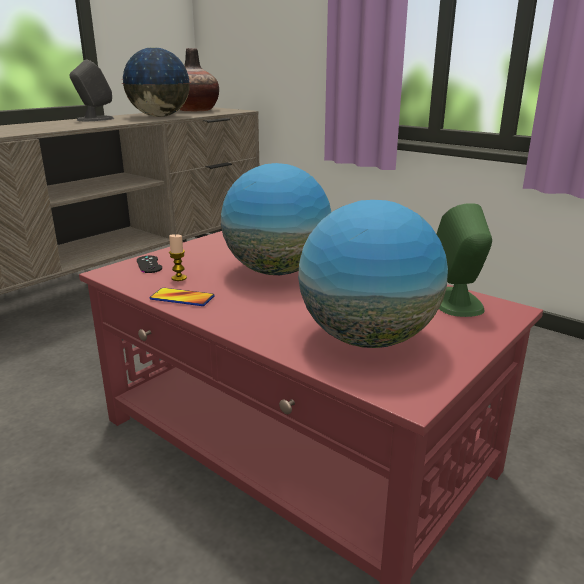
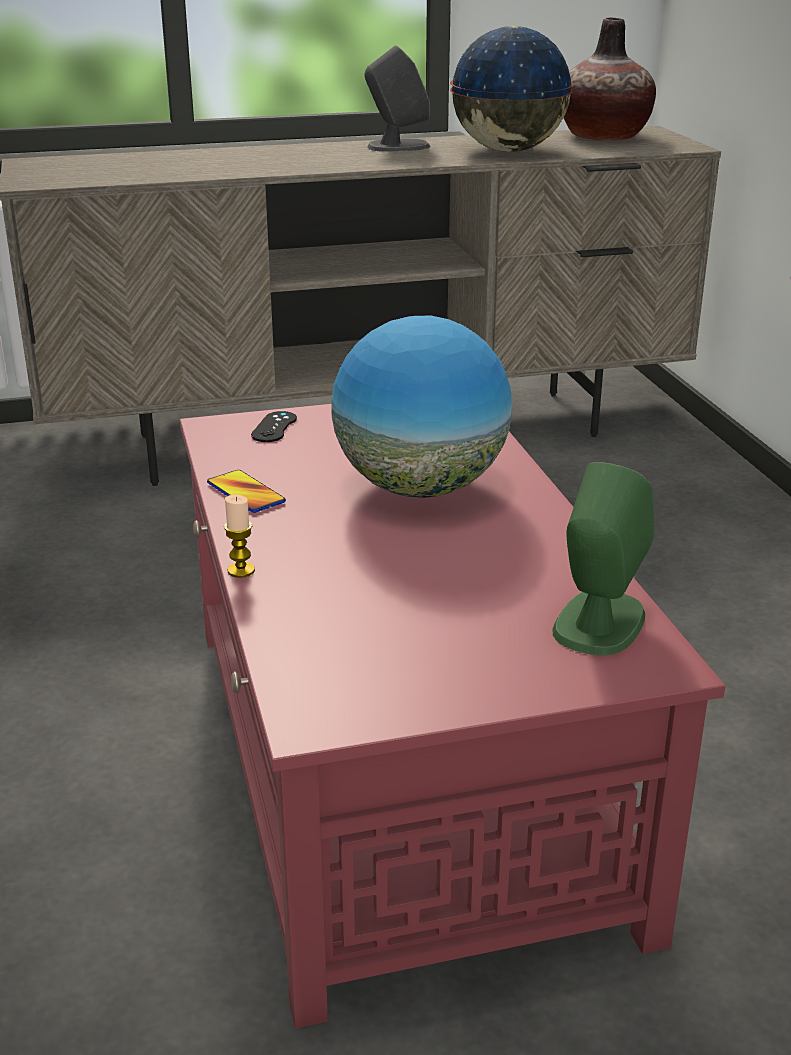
camera: 35 degrees right, 5 degrees up
candle [169,234,187,281] -> candle moved to [224,495,255,578]
globe [298,200,448,348] -> none

